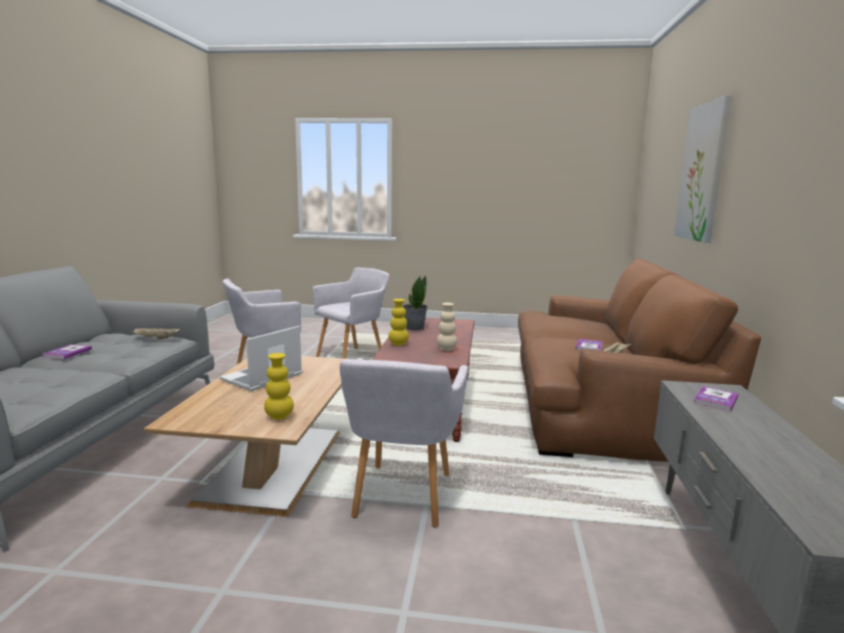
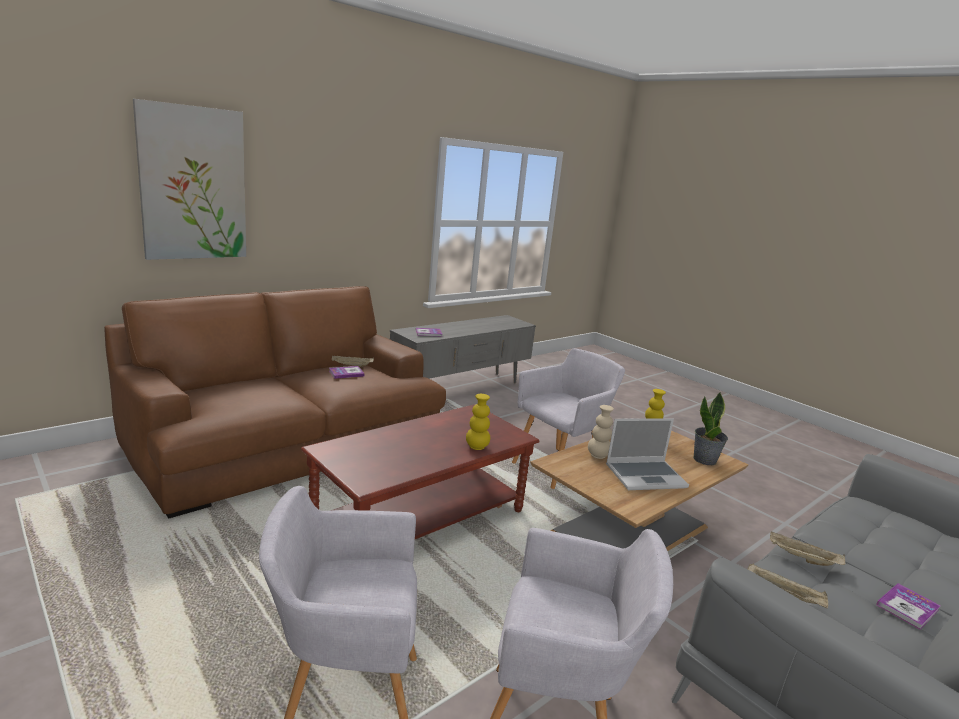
camera: 140 degrees left, 5 degrees up
potted plant [403,275,428,331] -> potted plant moved to [693,392,728,465]
beige vase [437,303,457,351] -> beige vase moved to [588,405,614,459]
none -> beige tray [770,531,845,566]

